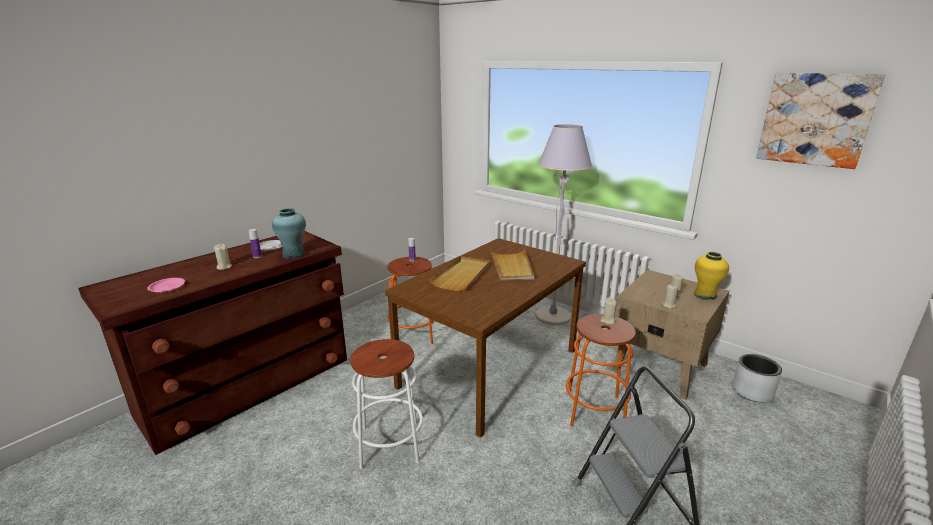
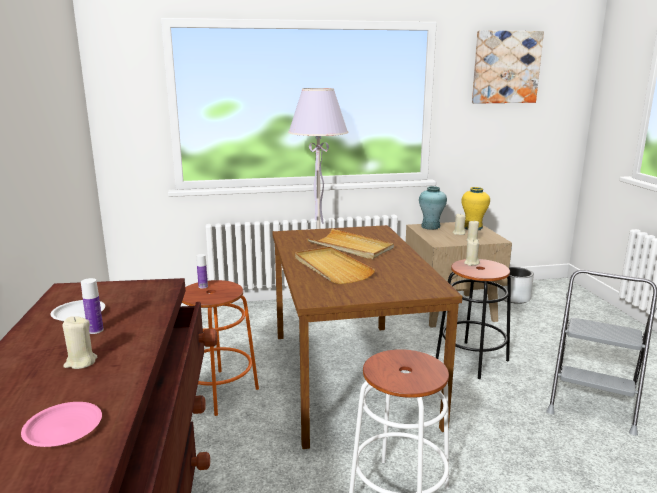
camera: 50 degrees left, 5 degrees down
turquoise vase [272,208,306,259] -> turquoise vase moved to [419,186,447,230]
orange stool [566,314,636,426] -> black stool [436,259,511,379]

